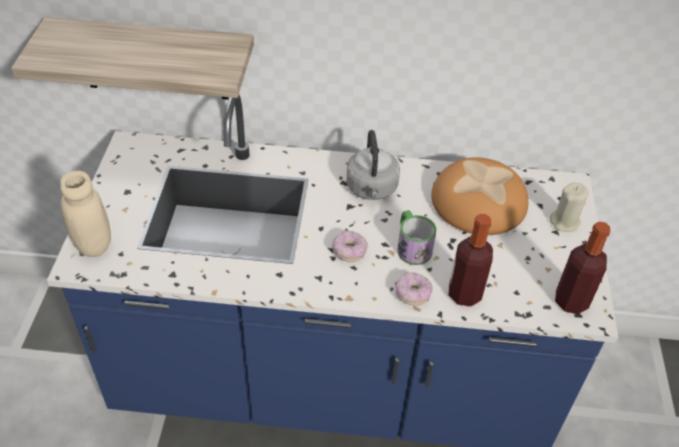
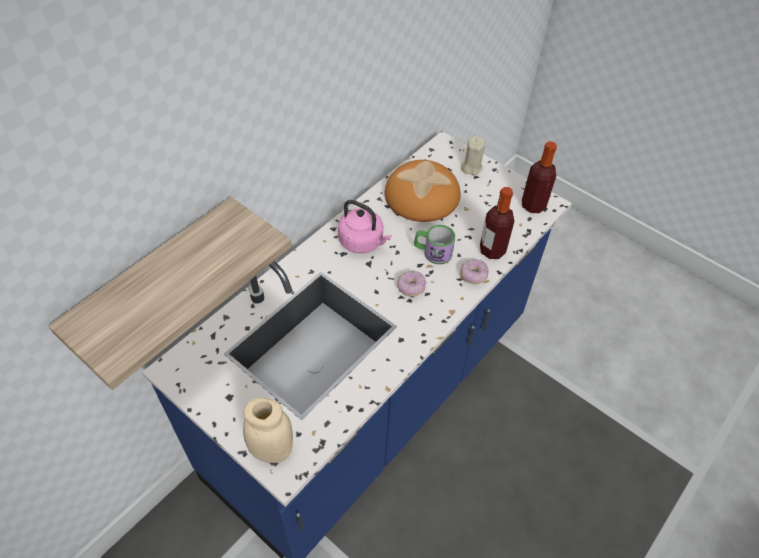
camera: 55 degrees left, 5 degrees up
grey kettle [346,130,400,200] -> pink kettle [338,200,391,254]

